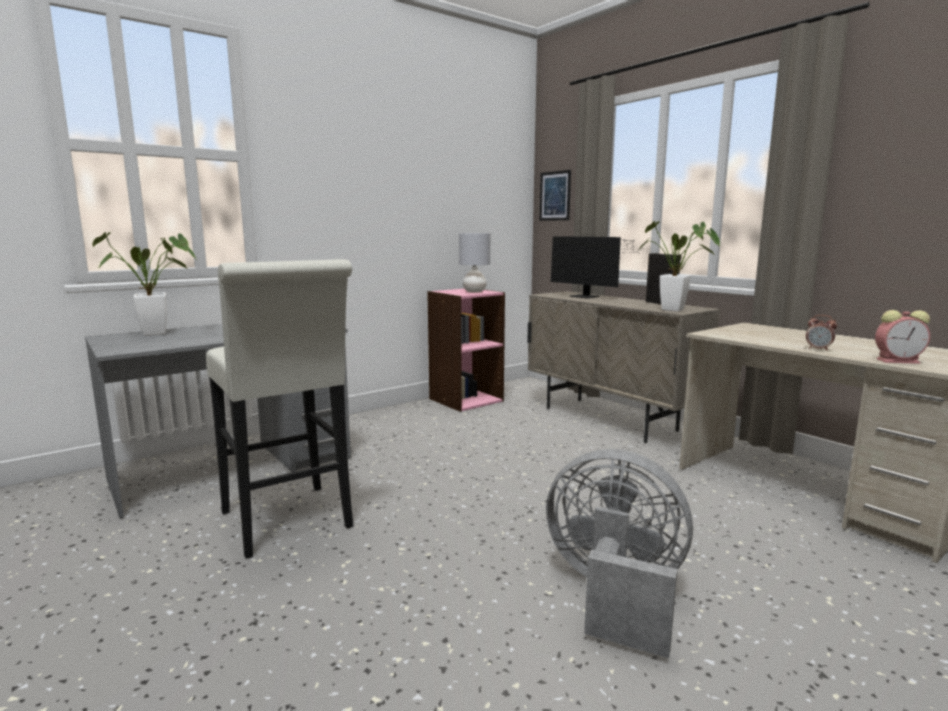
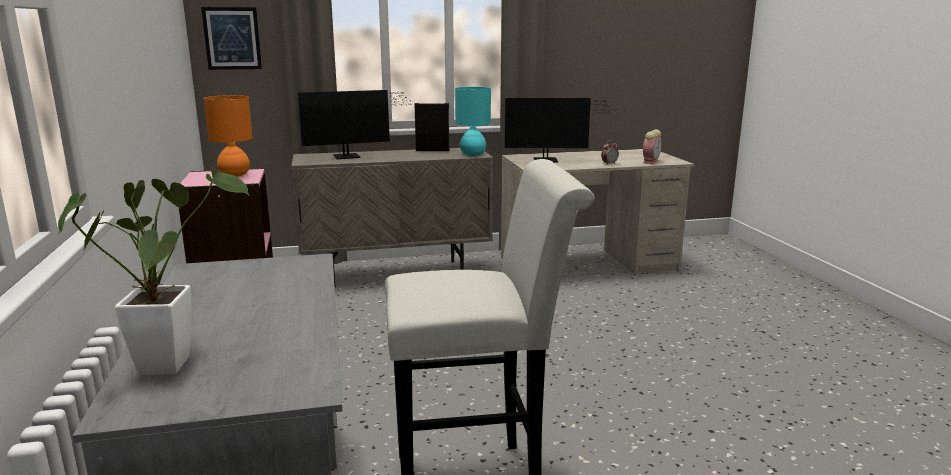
camera: 65 degrees left, 5 degrees up
grey table lamp [459,233,490,293] -> orange table lamp [204,95,253,177]
grey fan [546,449,693,658] -> none
potted plant [639,221,720,312] -> turquoise table lamp [455,87,491,156]
none -> monitor [505,98,618,162]

